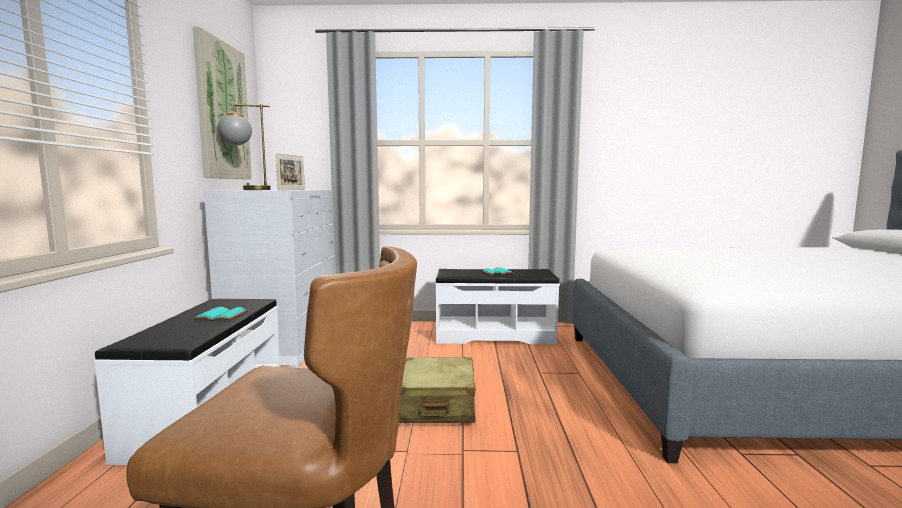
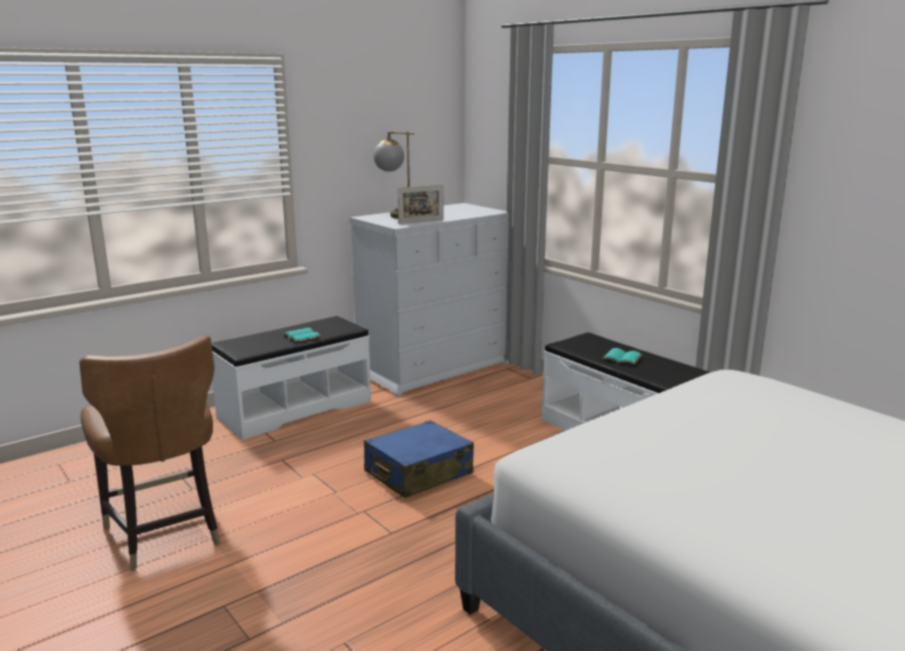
camera: 50 degrees right, 10 degrees up
picture [193,26,252,179] -> none
beige suitcase [399,357,476,423] -> blue suitcase [364,420,474,498]

